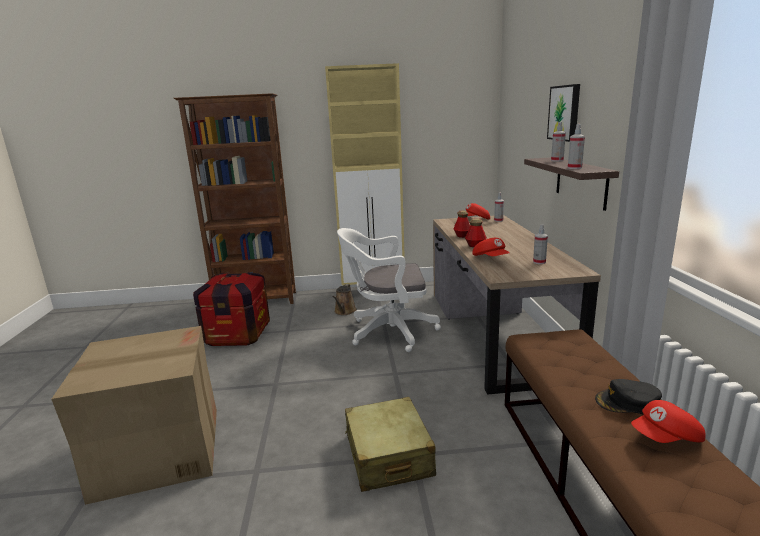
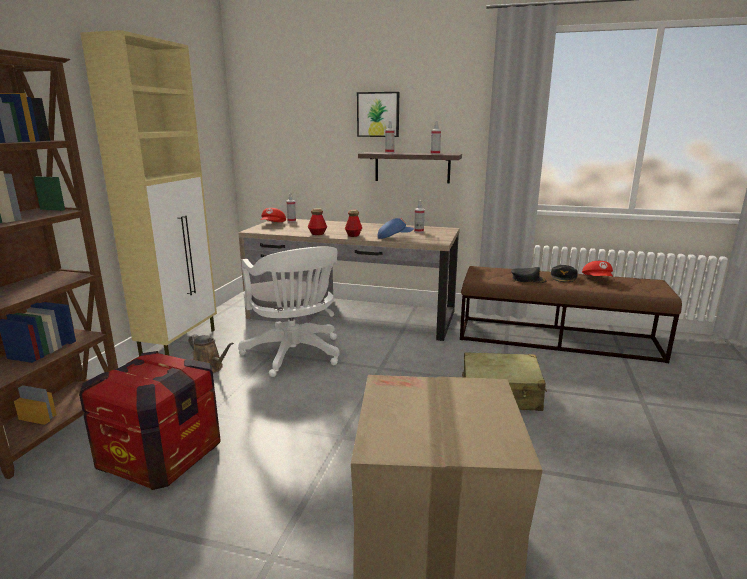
camera: 70 degrees left, 0 degrees up
white office chair [337,228,441,352] -> white office chair turned 45 degrees counterclockwise [238,246,340,377]
red cap [472,238,510,256] -> blue cap [378,218,414,239]
none -> black cap [511,267,547,283]

